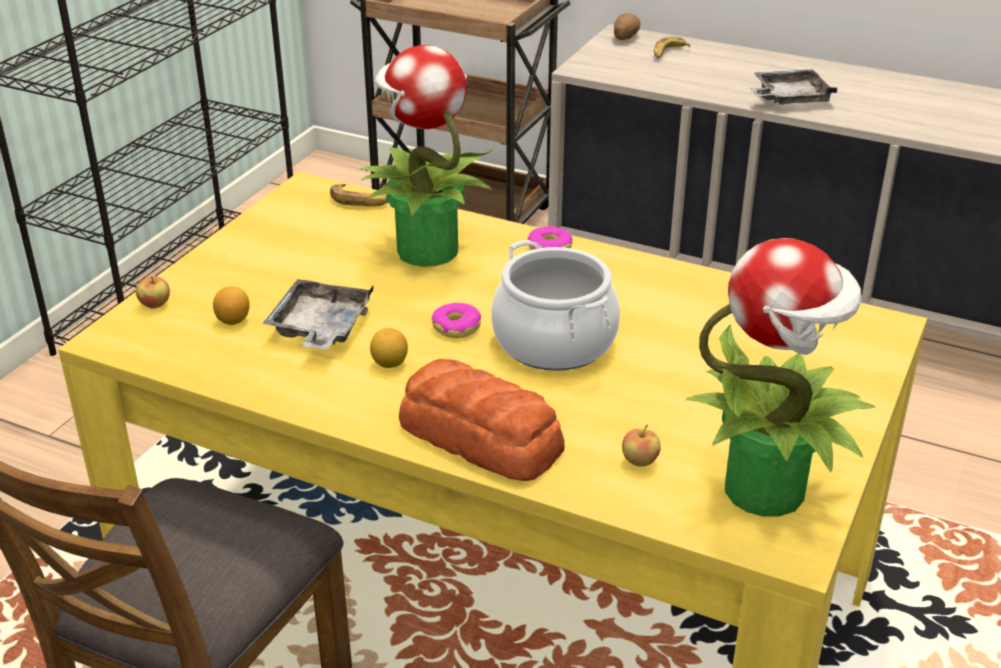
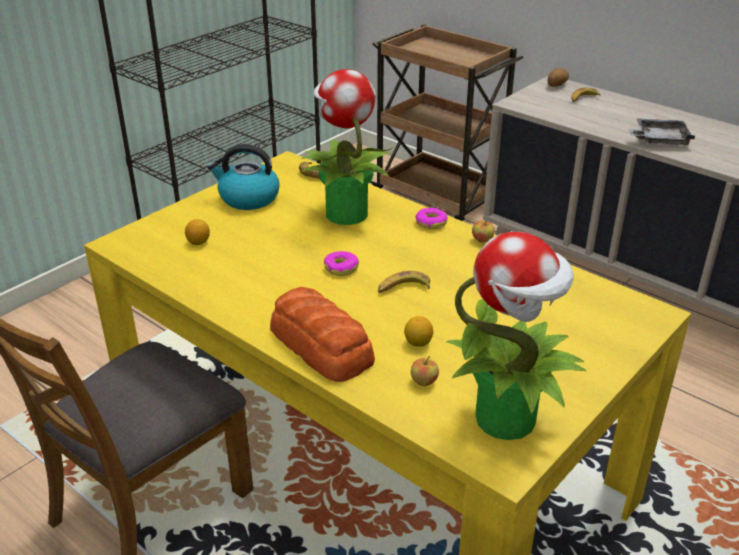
camera: 15 degrees right, 0 degrees up
apple [136,276,170,309] -> apple moved to [472,220,495,243]
grey tray [262,279,374,349] -> none
lemon [370,328,408,368] -> lemon moved to [404,316,433,347]
cooking pot [491,240,620,371] -> banana [378,271,430,293]
none -> kettle [207,144,280,210]

